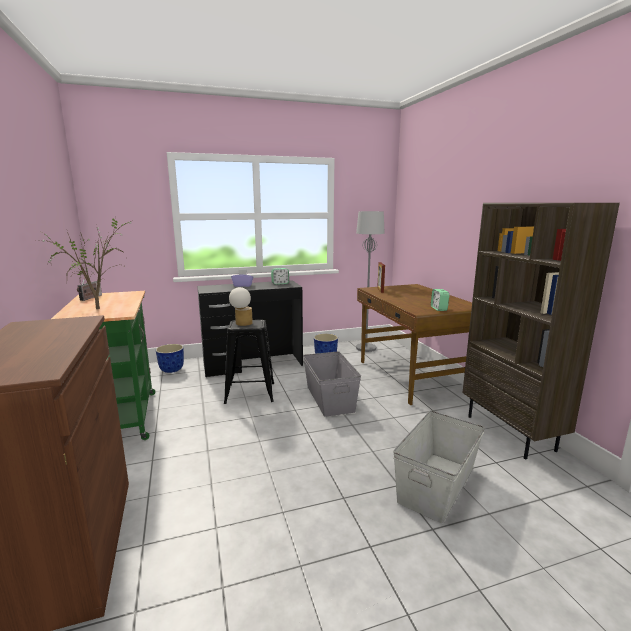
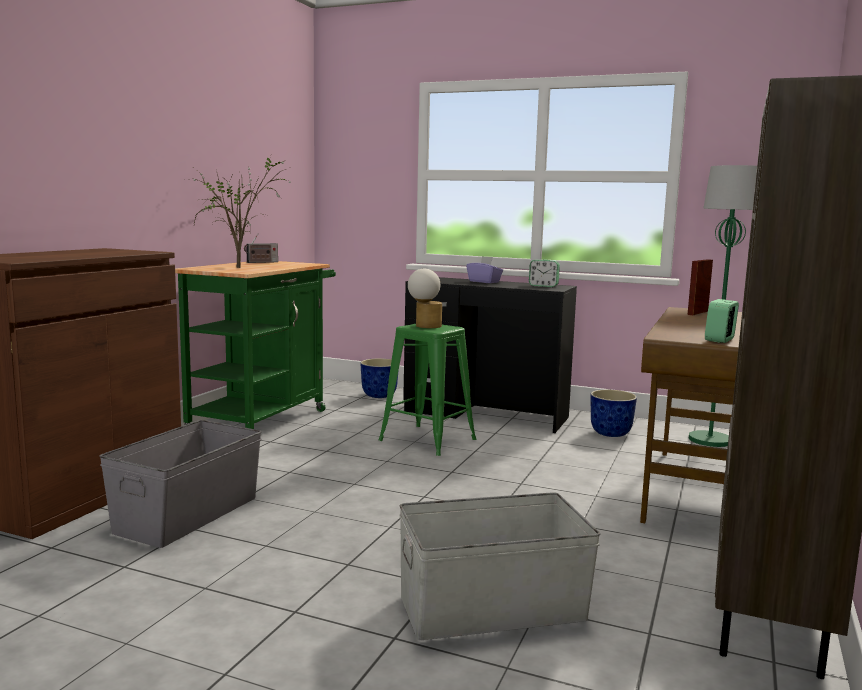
camera: 40 degrees right, 5 degrees down
black stool [224,320,274,404] -> green stool [379,324,476,456]
grey storage box [303,351,361,417] -> grey storage box moved to [99,420,262,548]
grey floor lamp [356,211,385,352] -> green floor lamp [689,165,757,447]

